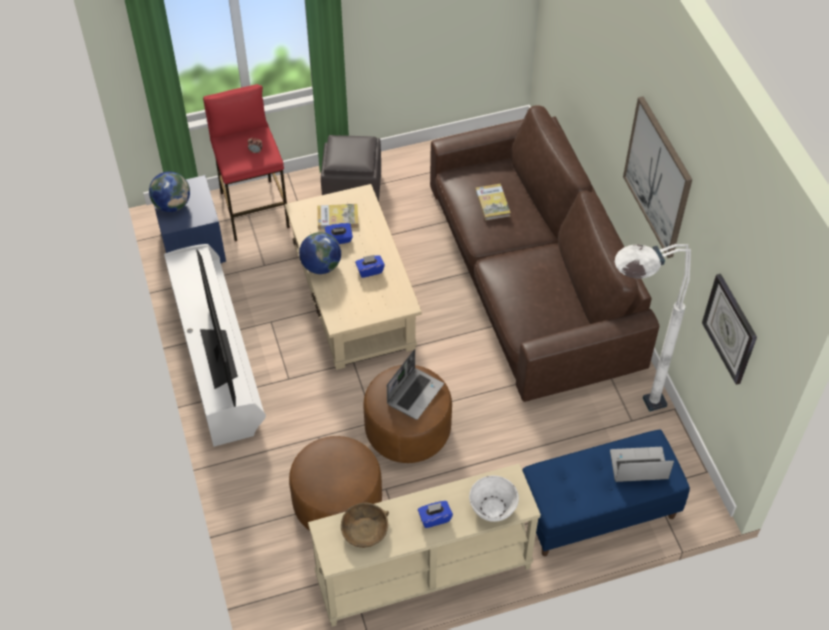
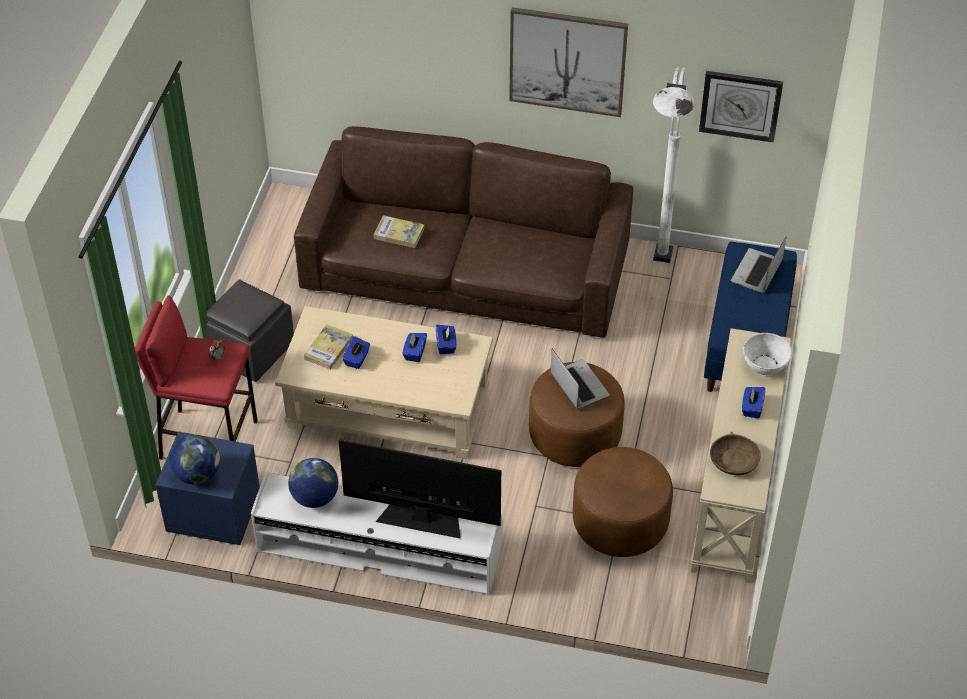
camera: 60 degrees left, 5 degrees down
globe [299,232,341,274] -> globe moved to [288,458,338,508]
none -> blue tissue box [436,325,456,354]

